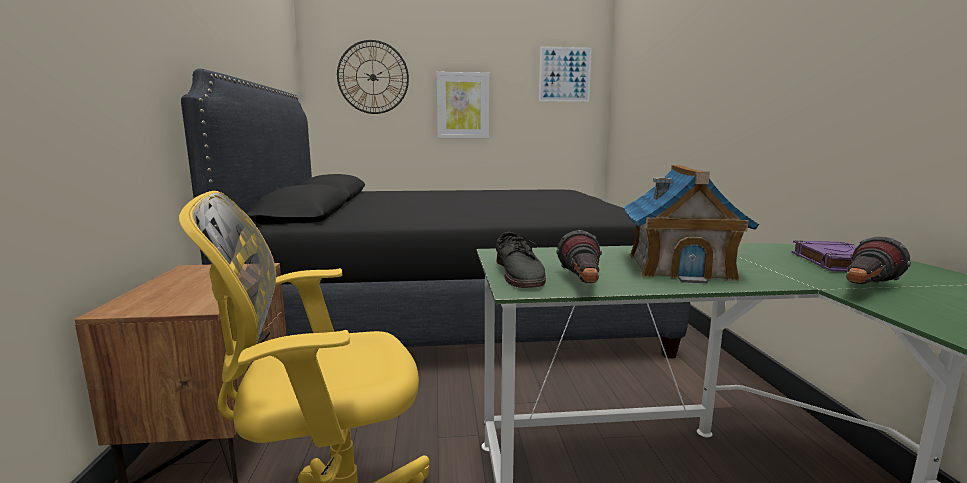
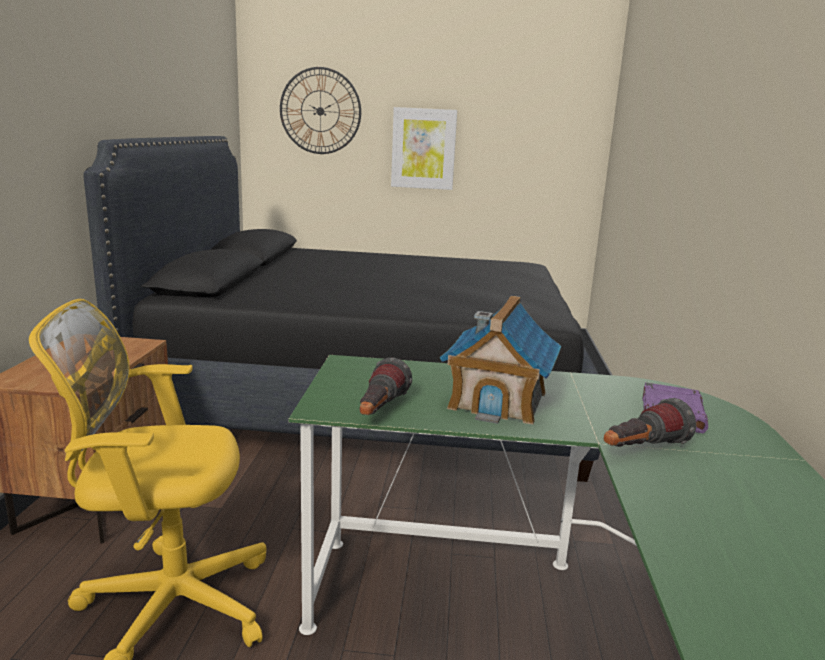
camera: 10 degrees right, 5 degrees up
grey shoe [496,232,546,288] -> none
picture [539,46,592,102] -> none

